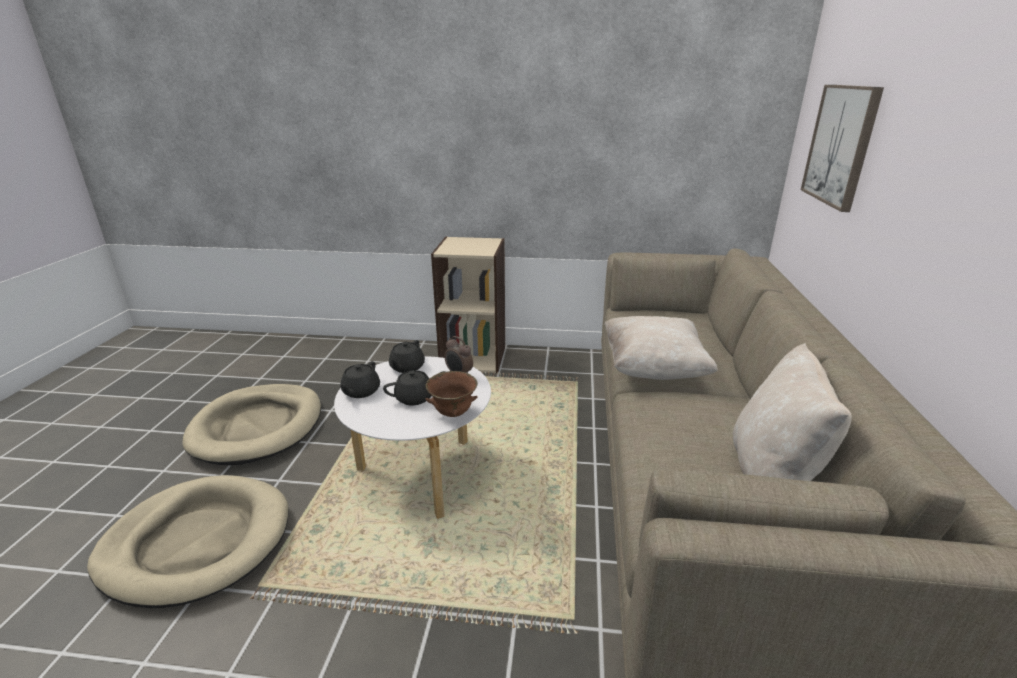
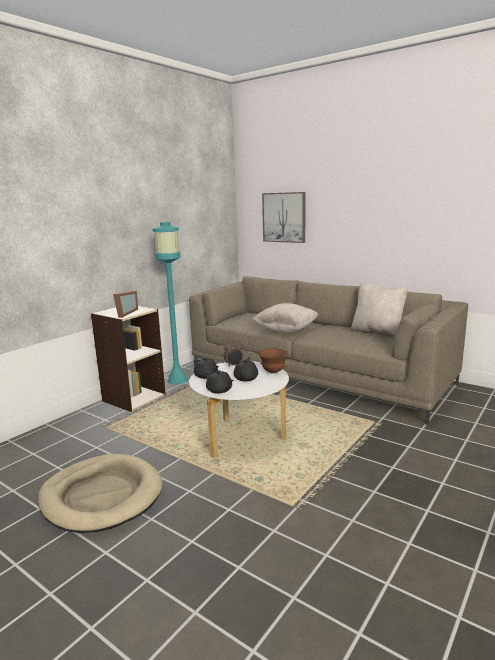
camera: 60 degrees left, 10 degrees down
beige dog bed [87,475,289,608] -> none
none -> picture frame [113,291,138,318]
none -> turquoise floor lamp [152,222,188,384]

